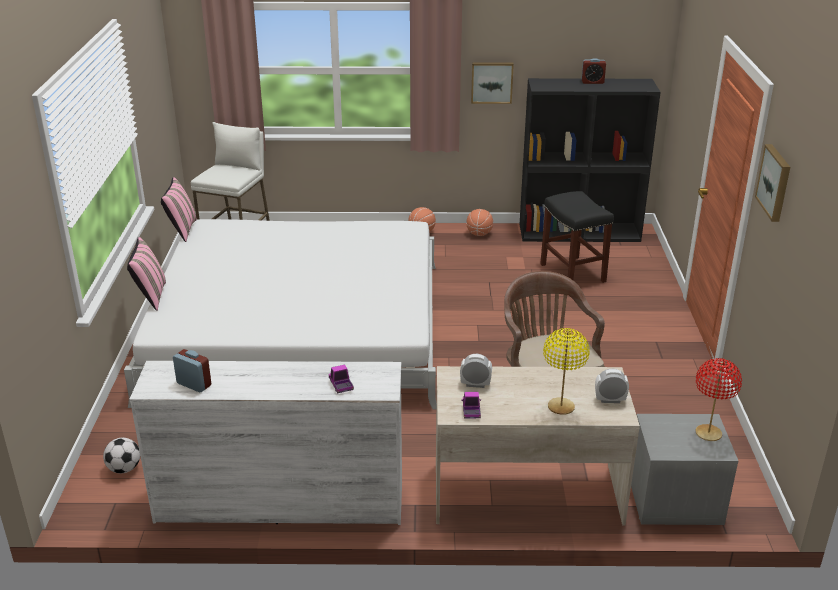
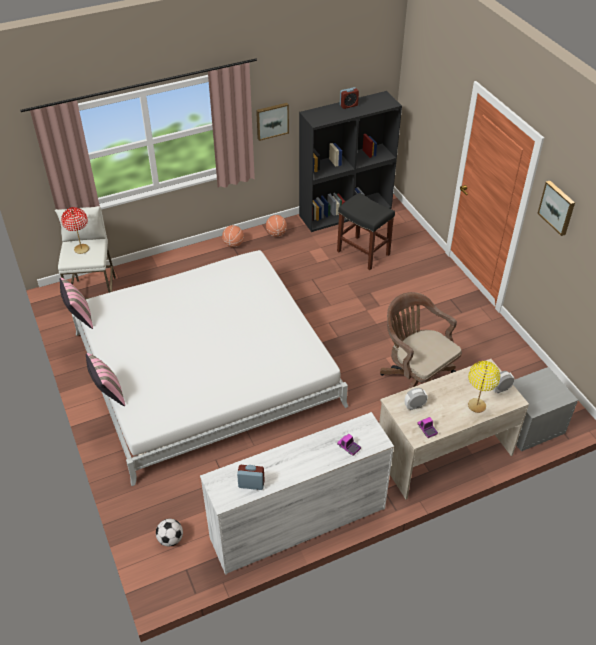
camera: 25 degrees left, 15 degrees up
red table lamp [696,358,742,441] -> red table lamp moved to [61,207,89,254]

